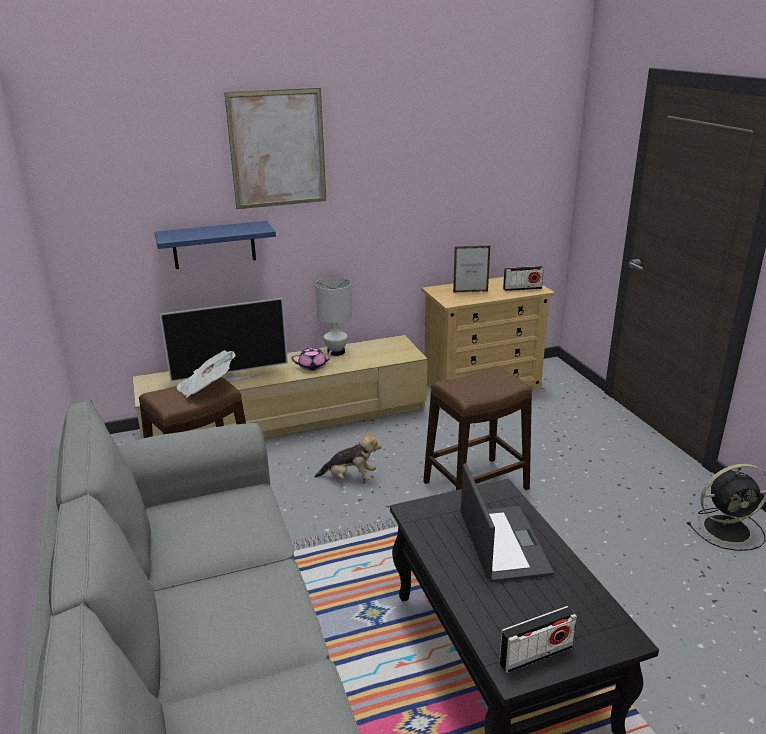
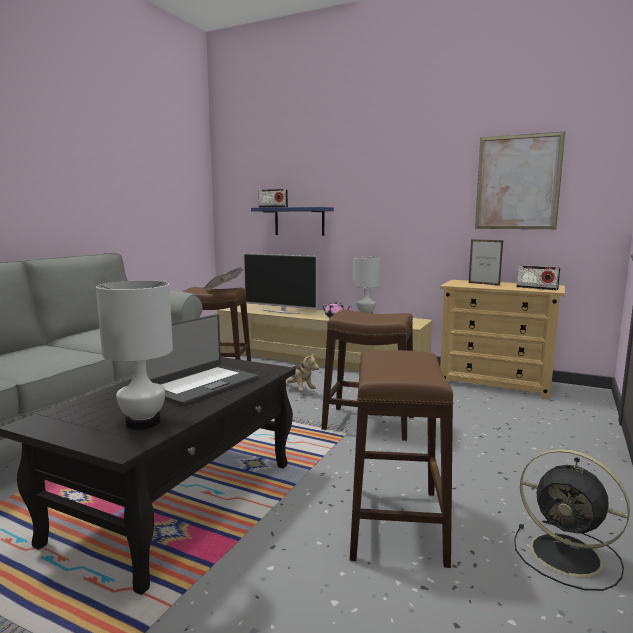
camera: 45 degrees right, 15 degrees down
picture [224,88,326,209] -> picture moved to [475,132,565,229]
radio [499,606,577,673] -> radio moved to [258,189,288,208]
none -> white table lamp [96,281,173,430]
none -> brown stool [350,350,453,568]

